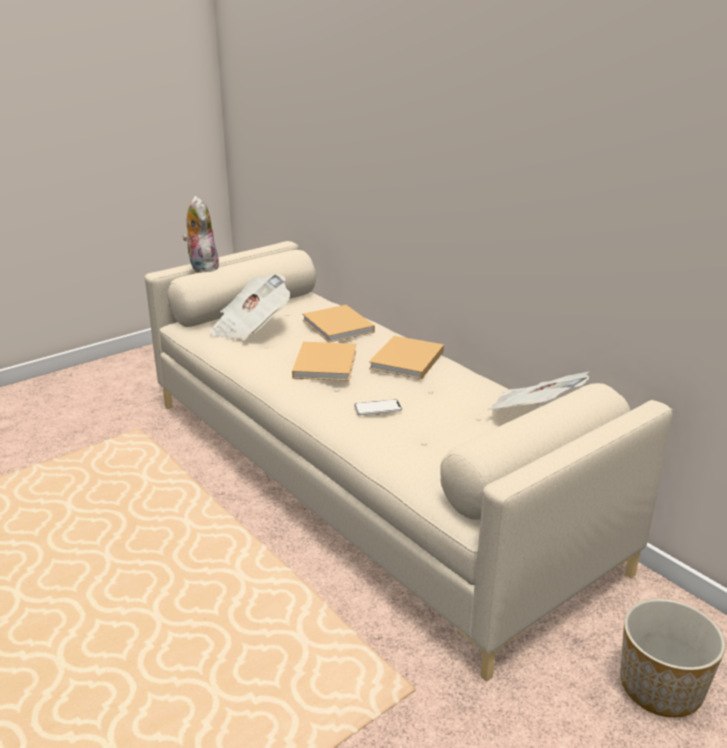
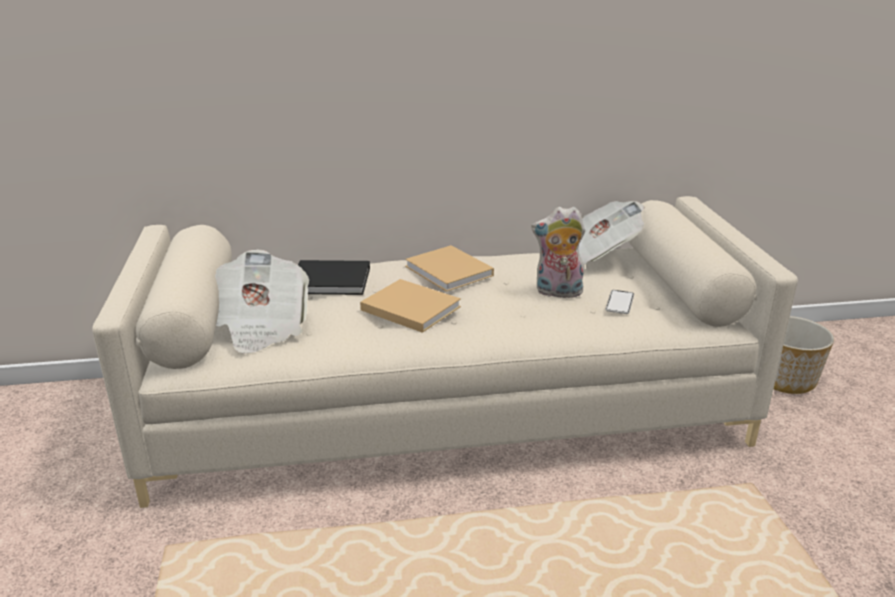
camera: 60 degrees left, 0 degrees up
plush toy [183,196,219,273] -> plush toy moved to [531,207,585,298]
beige book [303,305,375,343] -> black book [298,260,370,295]
phone [354,399,402,415] -> phone moved to [605,290,634,314]

